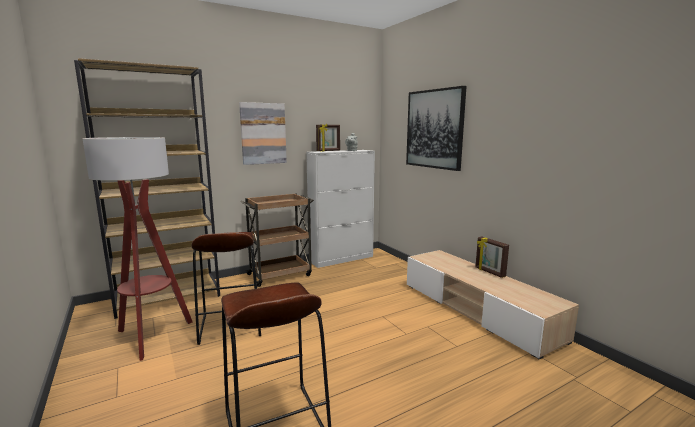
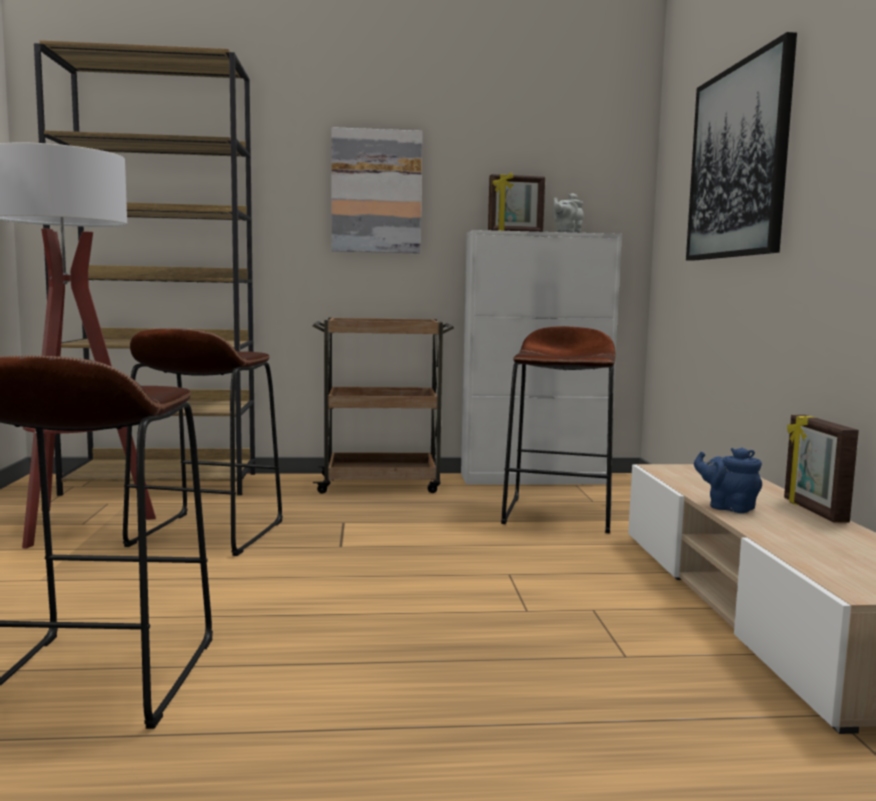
camera: 25 degrees right, 5 degrees down
none -> brown stool [501,326,616,533]
none -> blue teapot [694,448,762,513]

